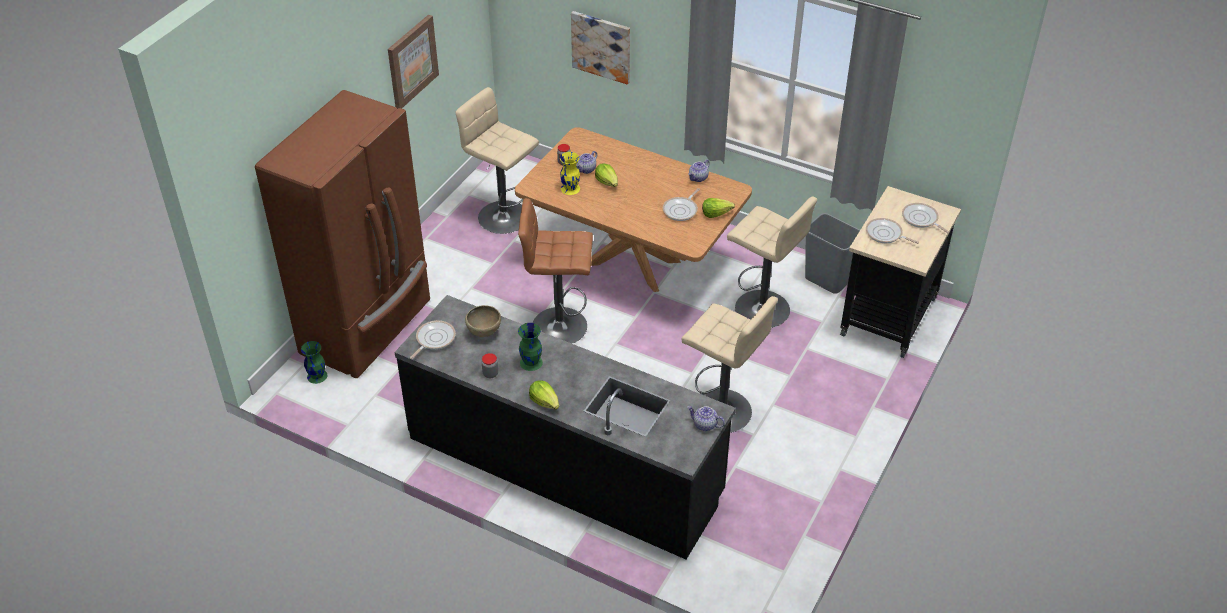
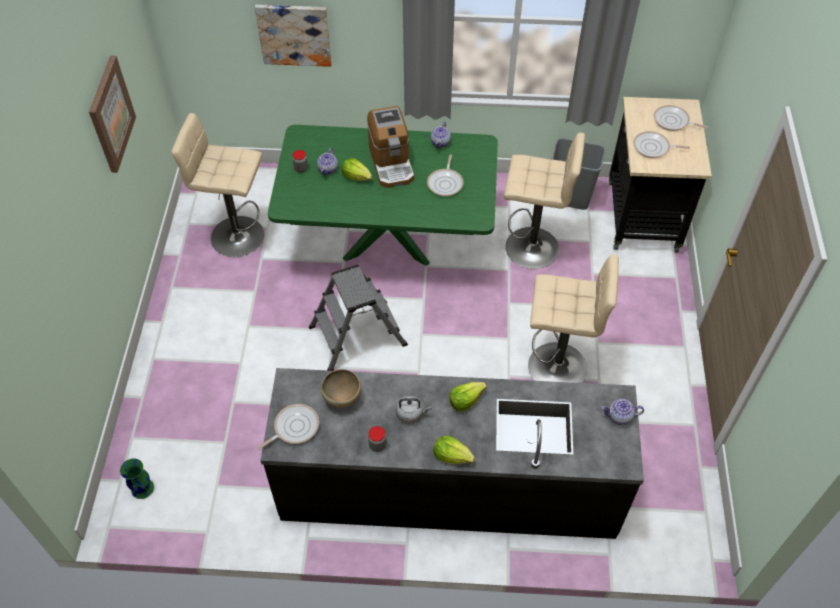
camera: 25 degrees left, 10 degrees up
brown fridge [255,90,430,378] -> none
frying pan [410,320,456,359] -> frying pan turned 45 degrees clockwise [257,404,319,450]
brown dining table [515,127,752,292] -> green dining table [268,125,498,266]
brown stool [518,198,593,344] -> grey step ladder [309,264,408,371]
green vase [518,323,543,371] -> grey kettle [396,396,431,424]
yellow vase [560,152,580,195] -> none
lettuce [702,198,735,218] -> lettuce moved to [449,382,487,411]
none -> coffee machine [367,106,414,188]

